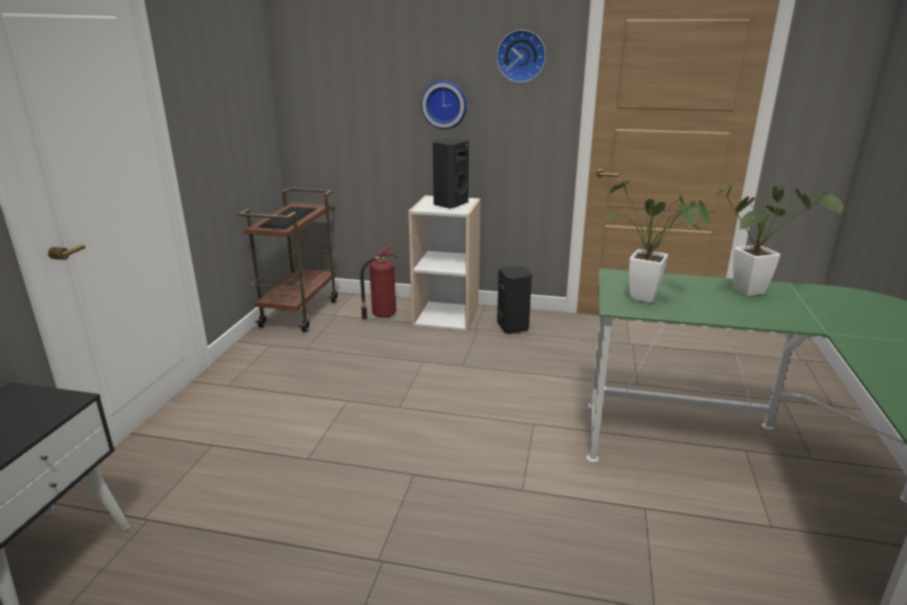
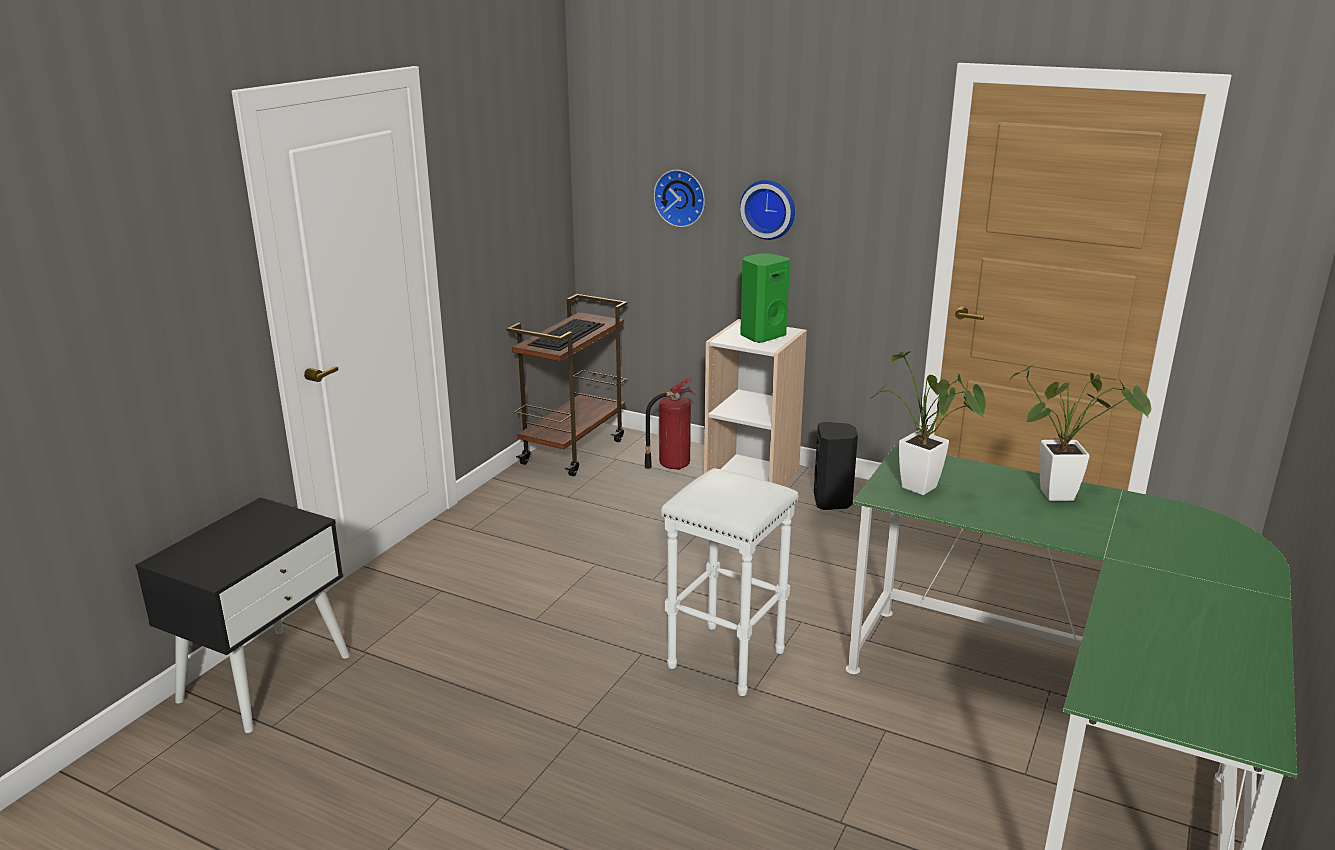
camera: 15 degrees right, 0 degrees up
black speaker [433,138,469,209] -> green speaker [740,253,790,343]
wall clock [496,30,546,83] -> wall clock moved to [653,170,705,227]
none -> white stool [661,468,799,696]

